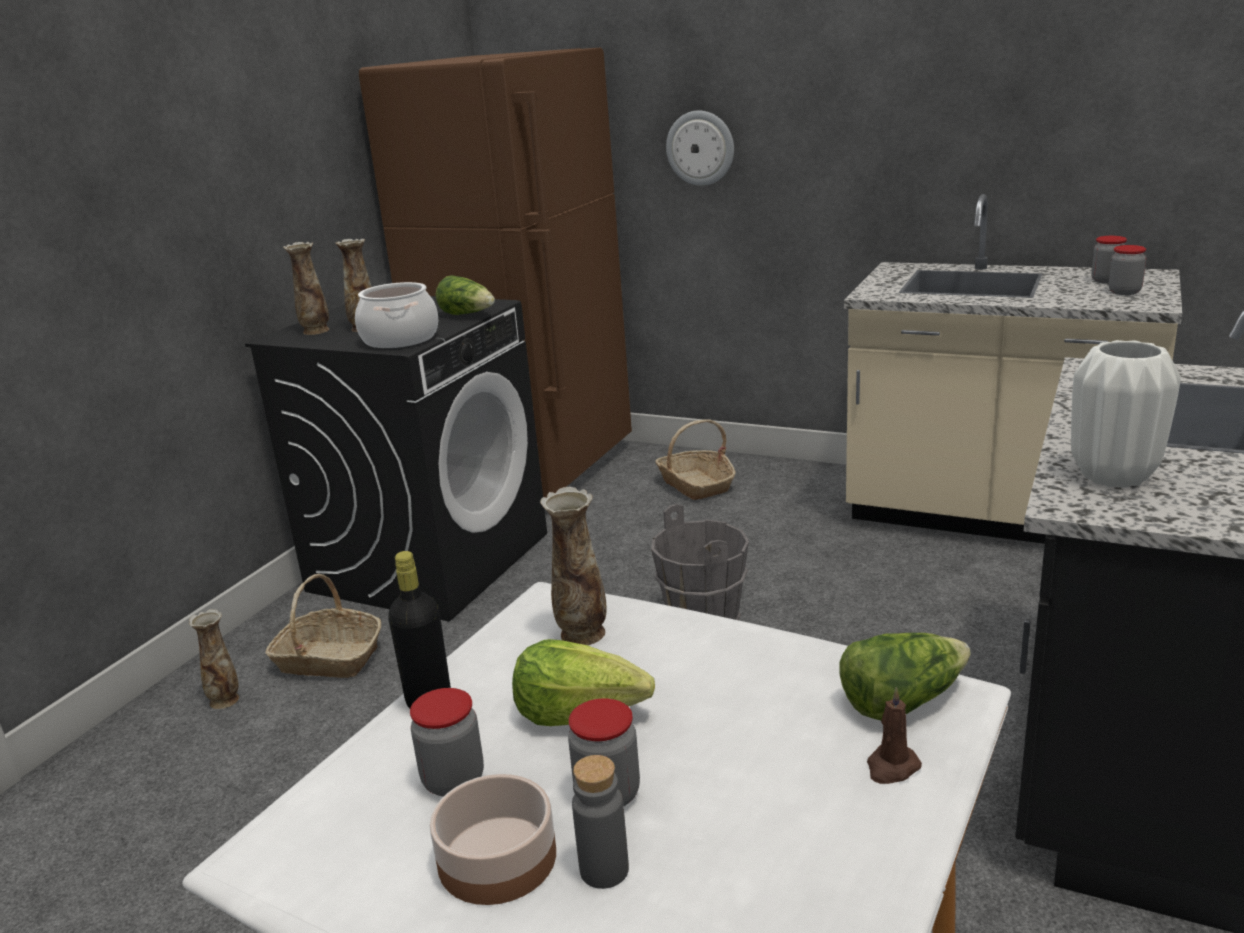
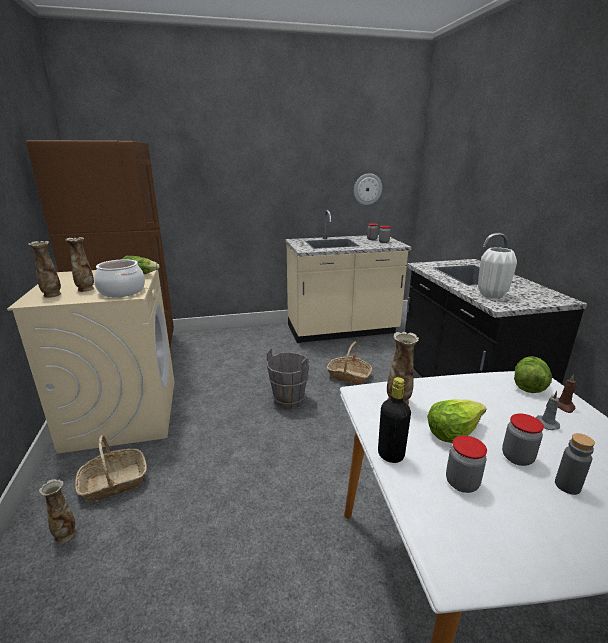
camera: 40 degrees left, 0 degrees up
black washing machine [245,296,547,621] -> beige washing machine [7,269,175,454]
bowl [430,774,556,905] -> none
basket [655,419,736,500] -> basket moved to [327,342,372,385]
wall clock [666,111,734,186] -> wall clock moved to [354,173,382,205]
none -> grey candle [536,391,560,430]

